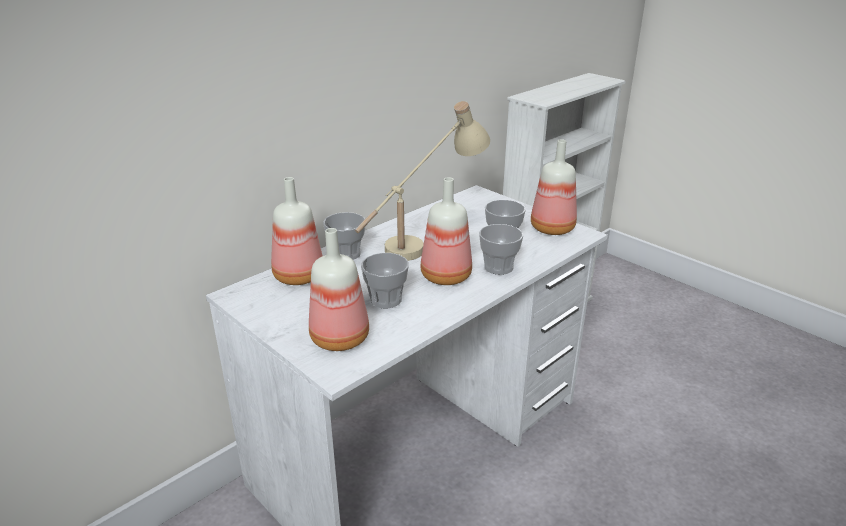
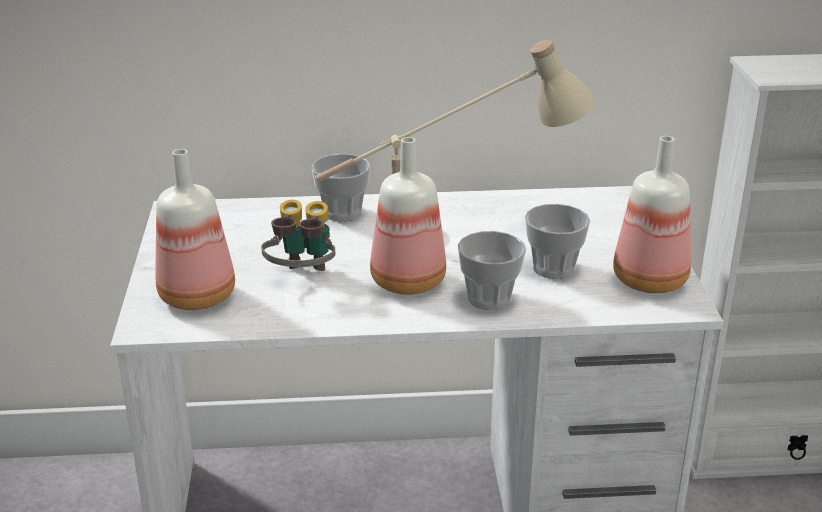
camera: 40 degrees right, 0 degrees up
bottle [271,177,323,285] -> none
cup [361,253,409,308] -> binoculars [261,200,335,271]

